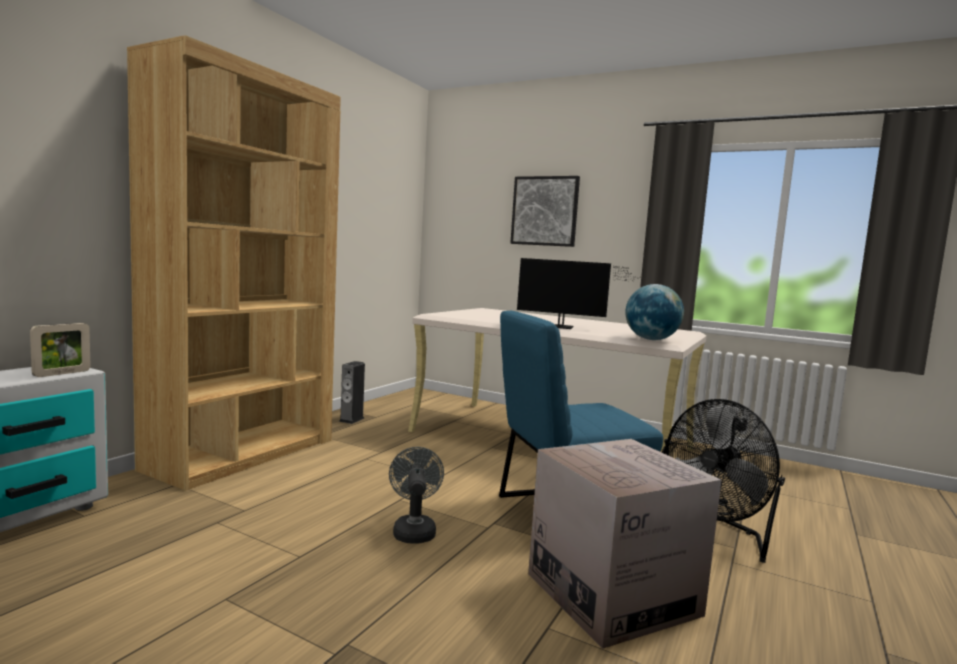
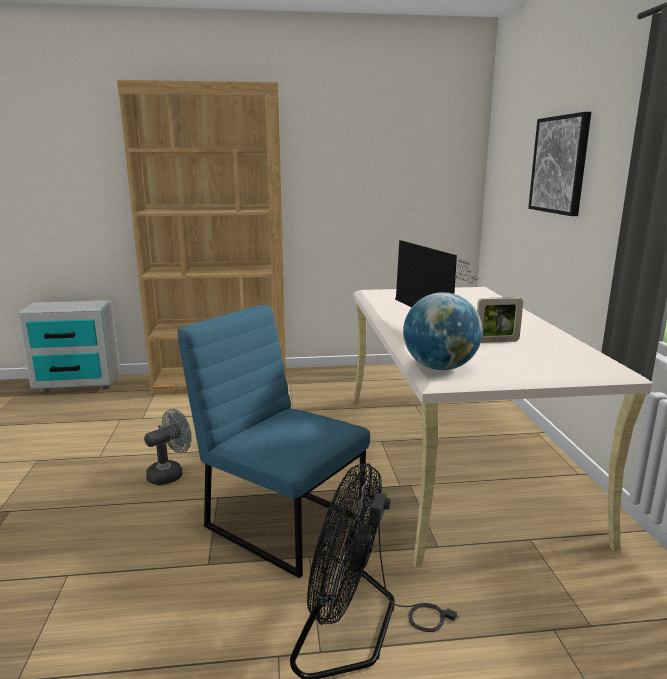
camera: 55 degrees right, 10 degrees up
picture frame [30,323,91,377] -> picture frame moved to [477,297,523,343]
speaker [339,361,365,424] -> none
cardboard box [528,439,722,649] -> none

